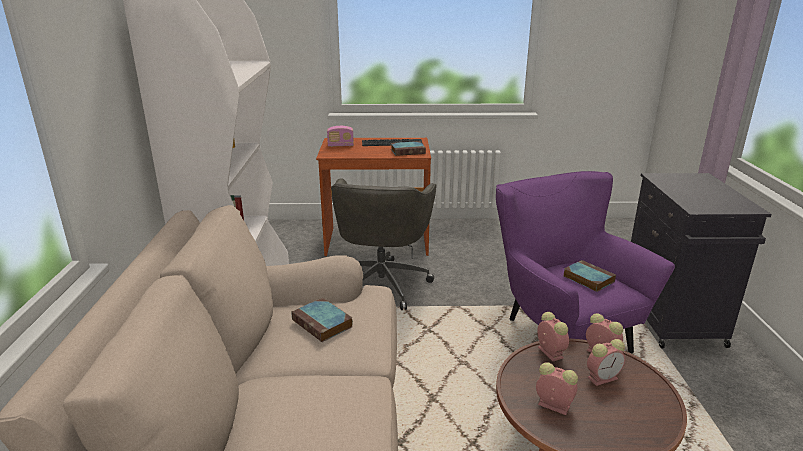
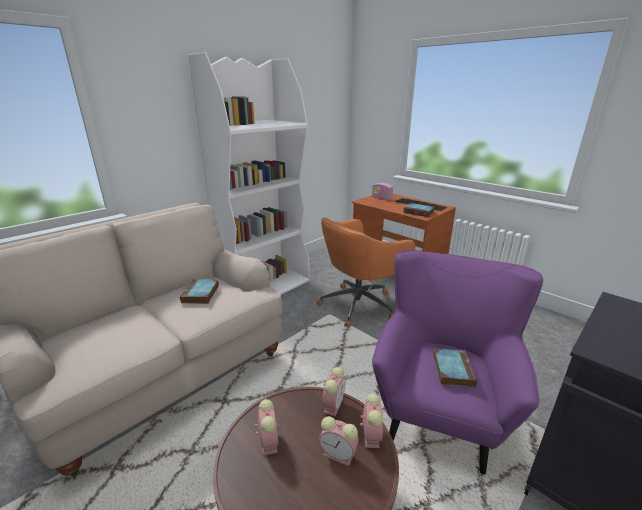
camera: 45 degrees right, 0 degrees up
grey office chair [331,179,436,310] -> orange office chair [316,217,415,328]

